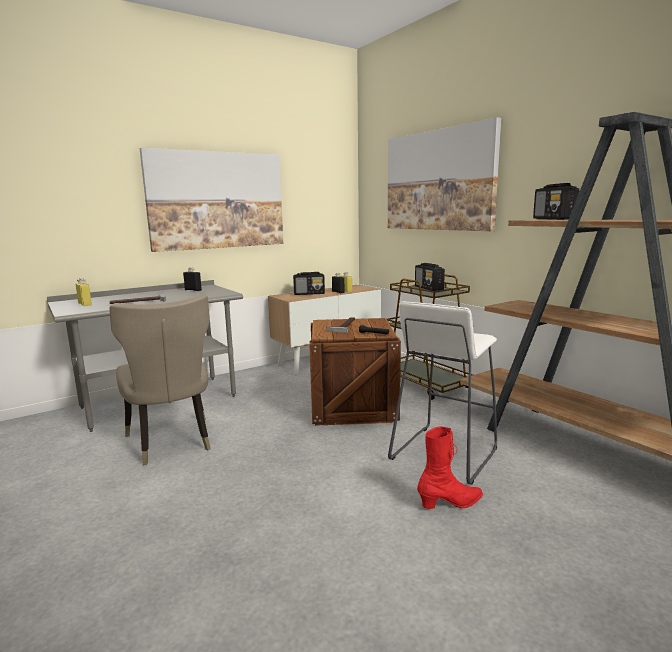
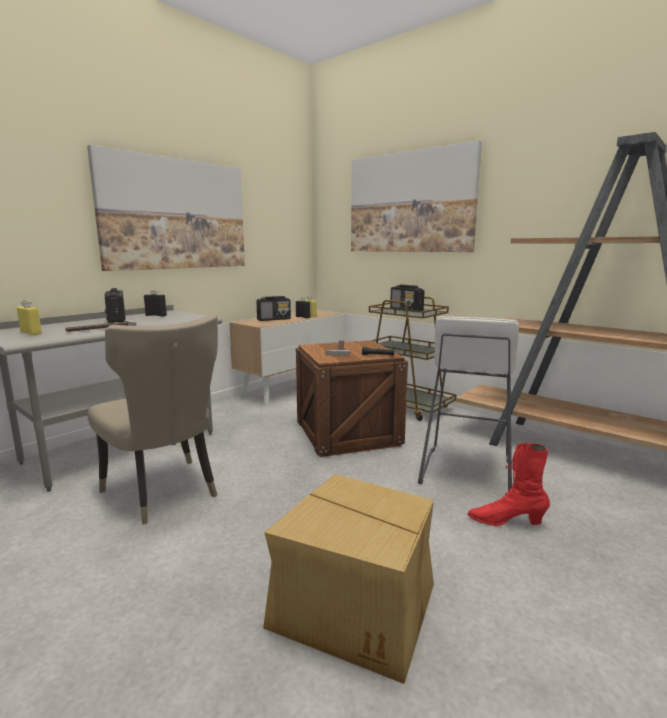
camera: 15 degrees left, 0 degrees up
red boot [417,426,483,509] -> red boot turned 135 degrees counterclockwise [467,443,550,526]
radio [533,183,579,220] -> radio moved to [104,288,125,323]
none -> cardboard box [263,474,434,684]

